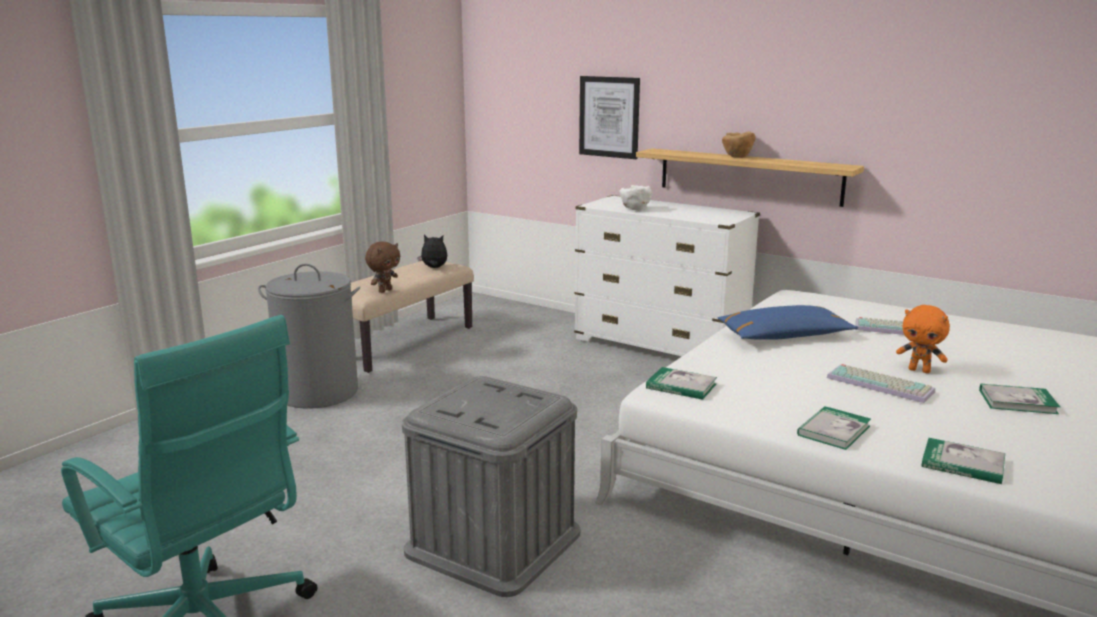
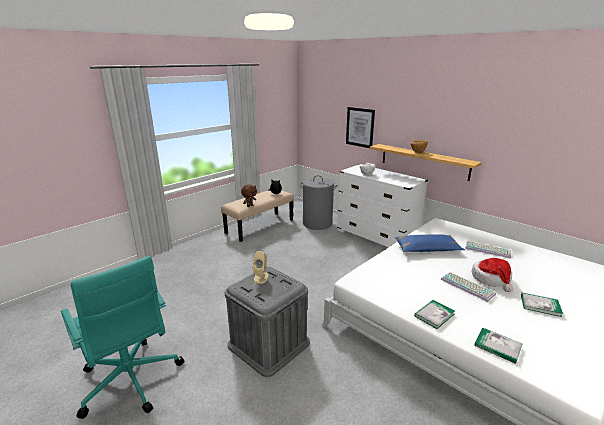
camera: 10 degrees right, 5 degrees up
grey laundry basket [258,263,360,409] -> grey laundry basket moved to [300,175,338,230]
book [646,367,717,400] -> none
orange plush toy [896,305,950,373] -> hat [472,258,513,292]
none -> beige speaker [253,251,269,284]

